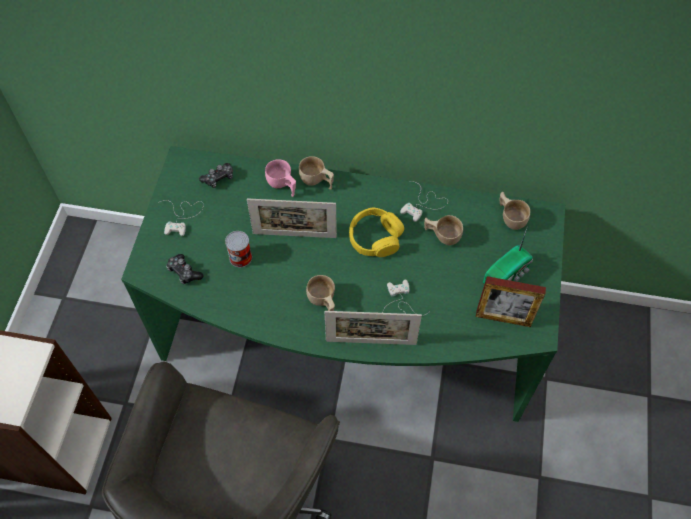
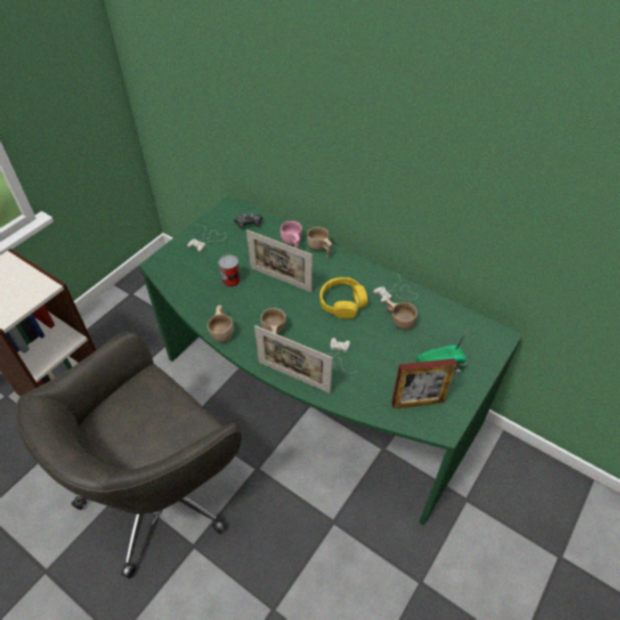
camera: 25 degrees right, 10 degrees down
game controller [166,254,204,284] -> none
picture frame [476,276,546,327] -> picture frame turned 45 degrees counterclockwise [392,358,457,409]
beige cup [500,192,530,230] -> beige cup moved to [207,305,234,343]

